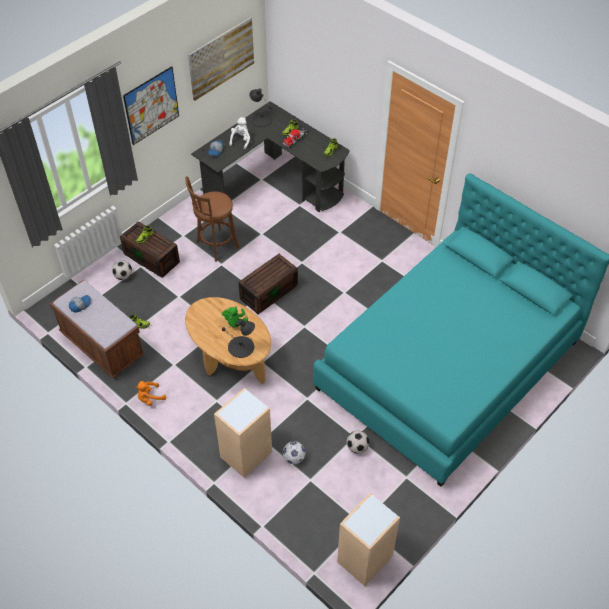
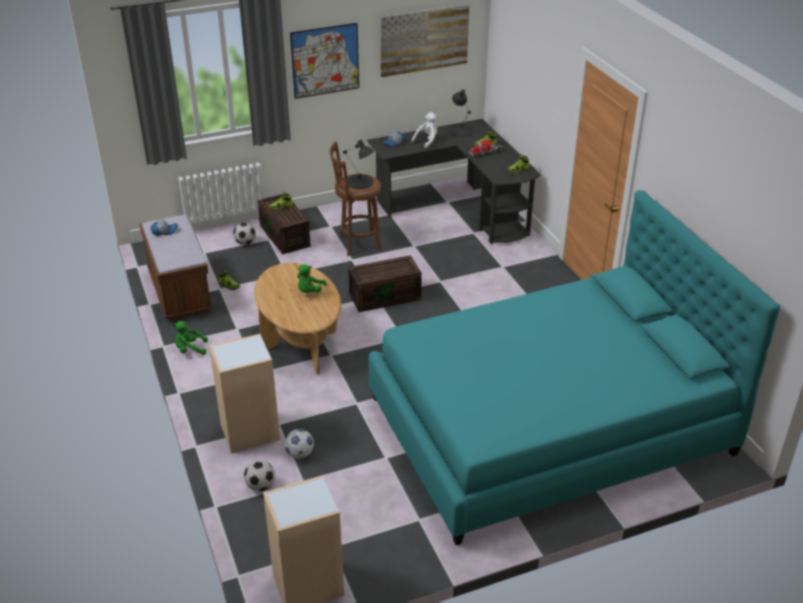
camera: 25 degrees right, 15 degrees down
orange plush toy [135,381,166,406] -> green plush toy [173,321,208,355]
black table lamp [222,319,255,358] -> black table lamp moved to [343,140,374,189]
football [347,431,369,454] -> football moved to [244,460,275,491]

